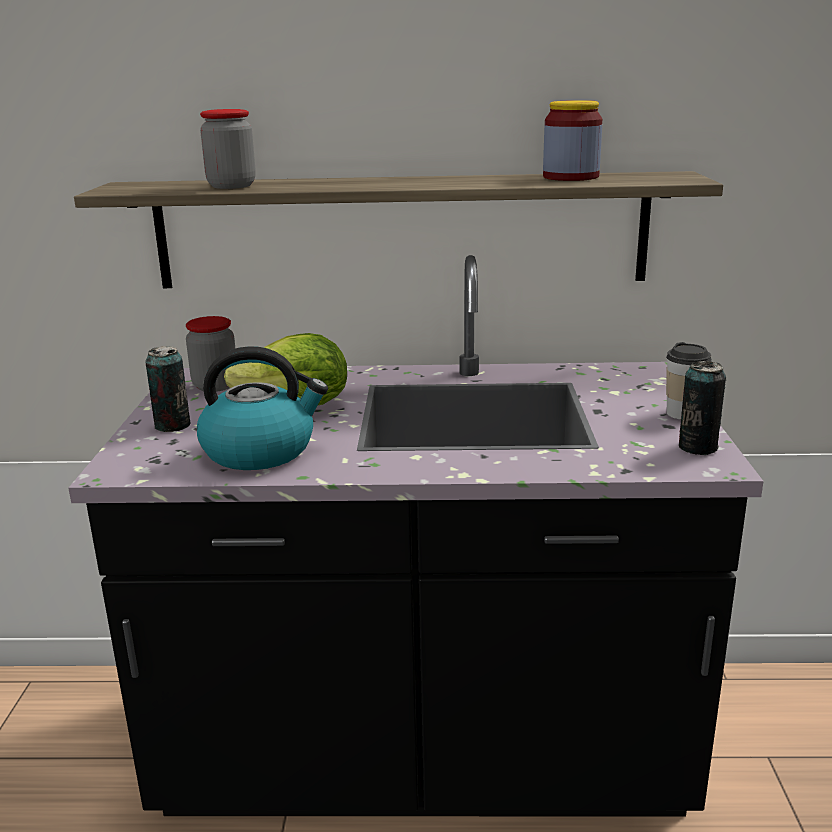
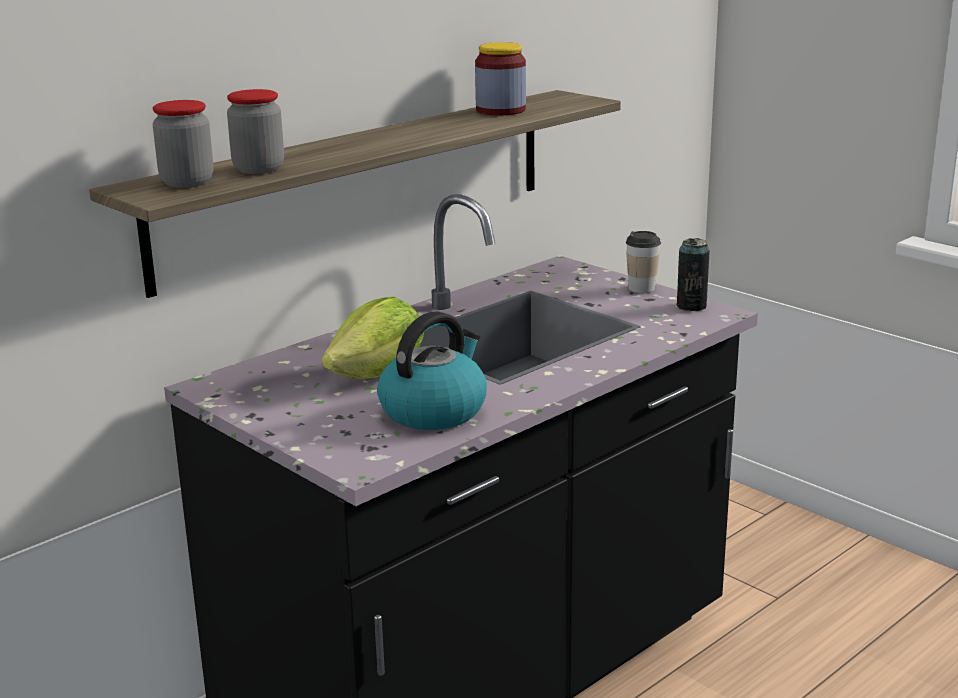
camera: 45 degrees left, 0 degrees up
can [145,346,190,432] -> none
jar [186,316,235,392] -> jar moved to [153,100,213,188]

